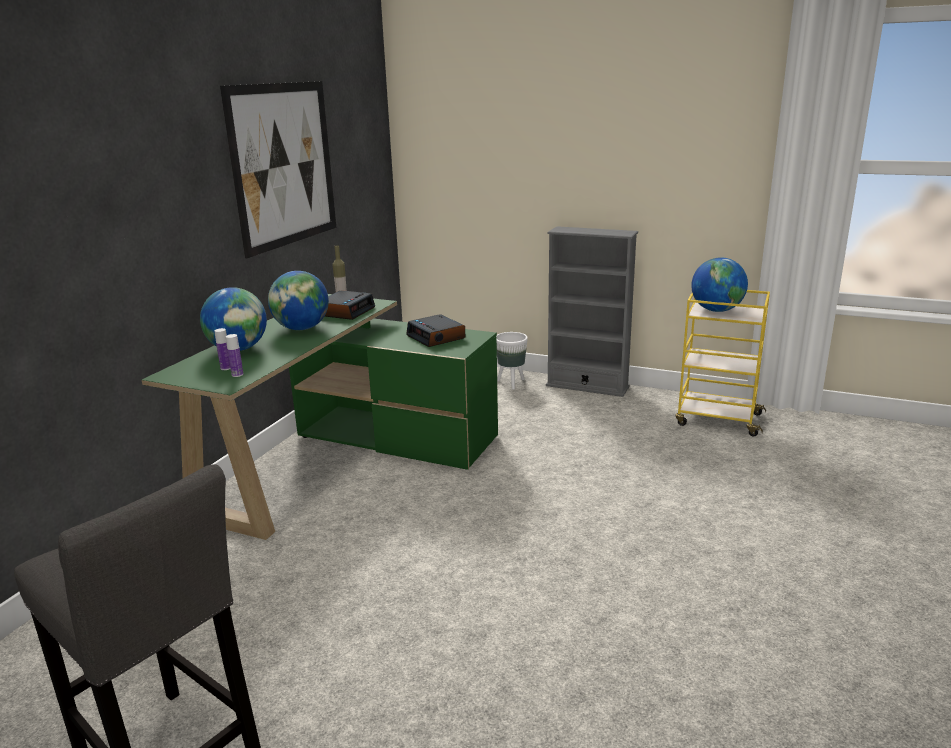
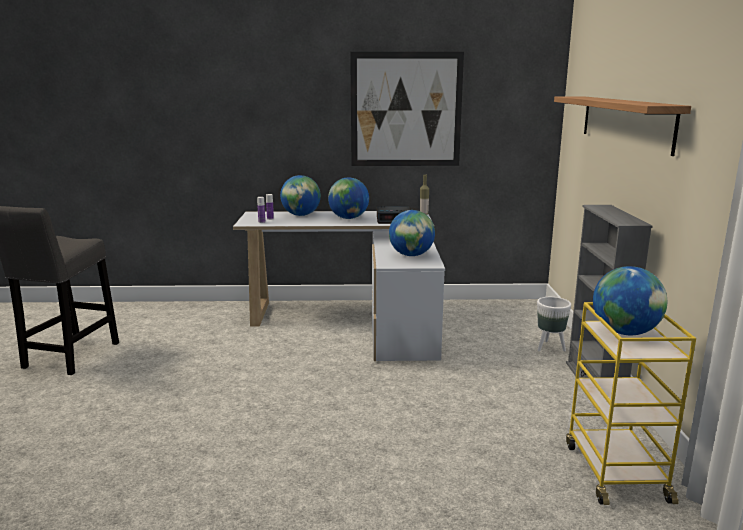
camera: 65 degrees right, 5 degrees down
green desk [142,294,498,540] -> white desk [233,211,445,361]
alarm clock [406,314,465,347] -> globe [389,210,435,256]
none -> shelf [554,96,691,156]

